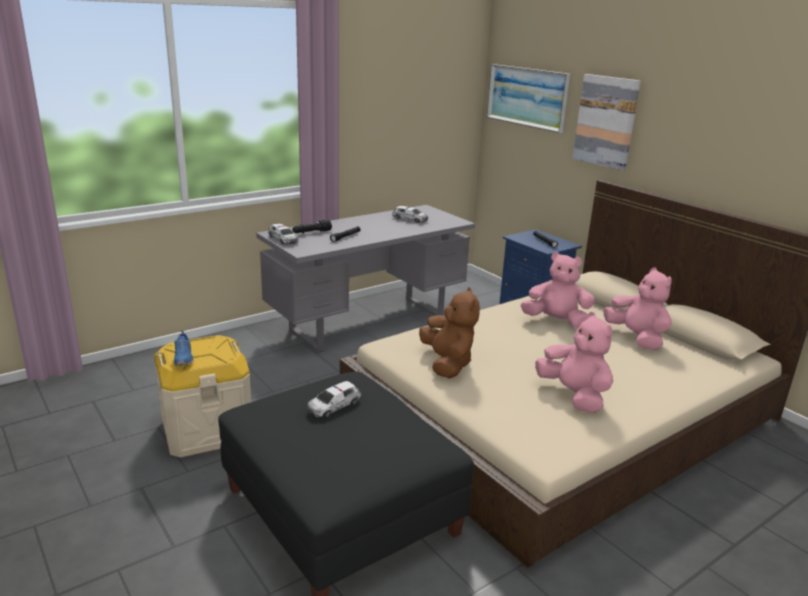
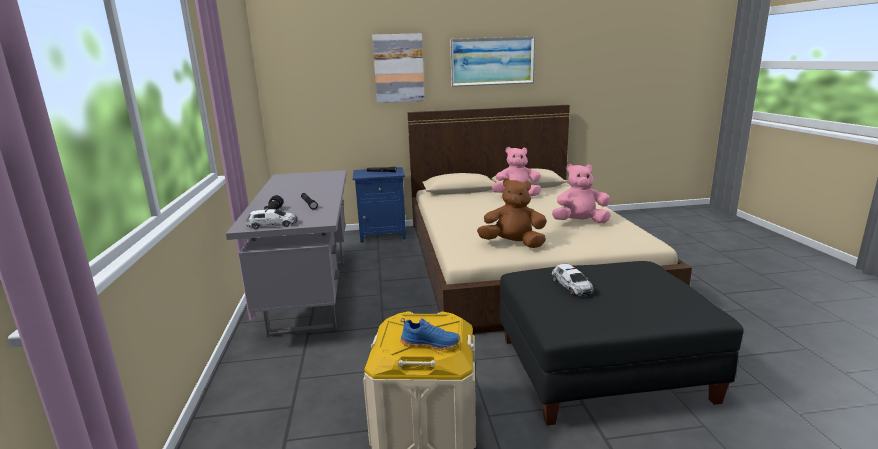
camera: 60 degrees left, 5 degrees down
toy car [392,206,428,223] -> none
picture [487,64,570,133] -> picture moved to [450,36,535,87]
pink plush toy [521,252,595,328] -> none

